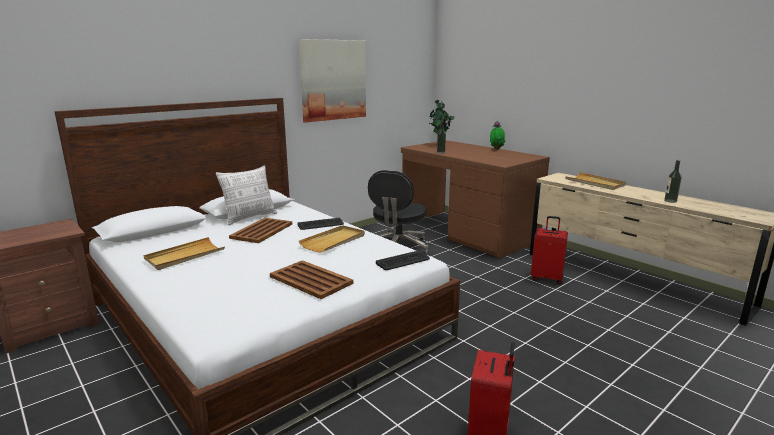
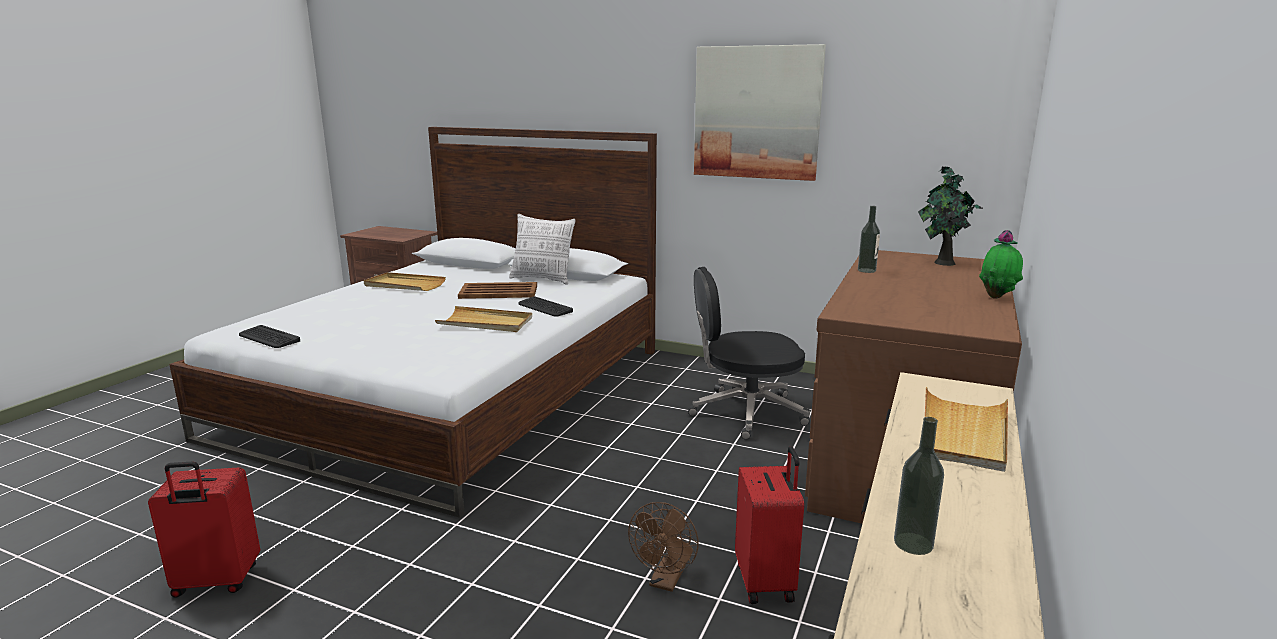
camera: 65 degrees right, 0 degrees up
brown tray [270,260,353,299] -> none
keyboard [376,250,430,270] -> keyboard moved to [239,325,300,348]
none -> brown fan [628,502,699,592]

